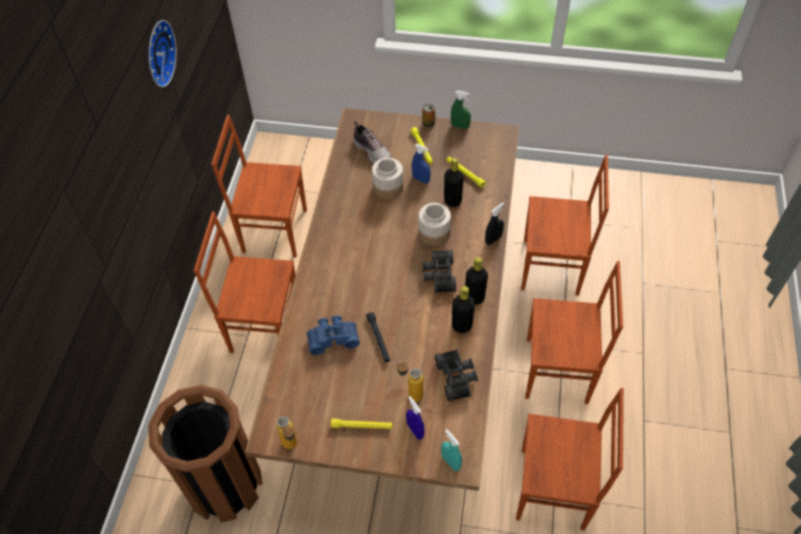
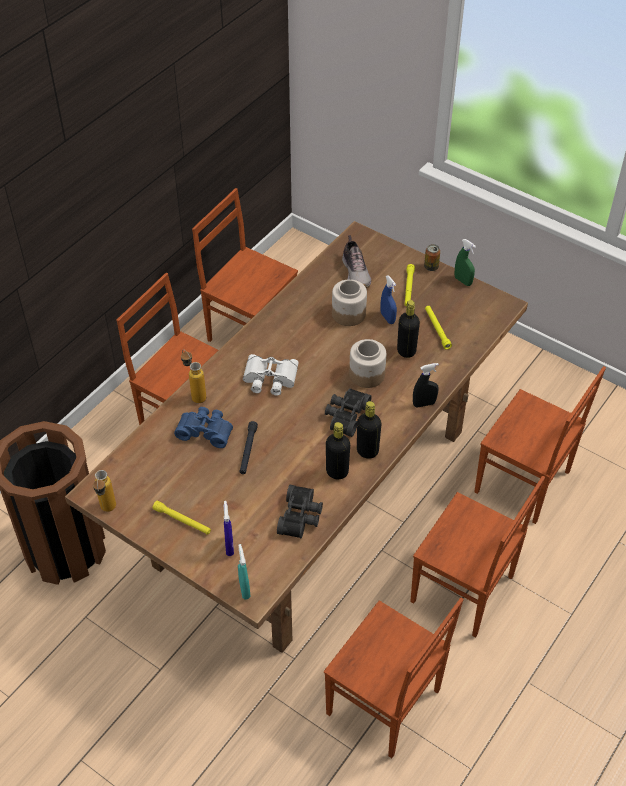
camera: 25 degrees right, 5 degrees down
wall clock [148,20,177,87] -> none
bottle [396,362,423,402] -> bottle moved to [181,350,206,403]
none -> white binoculars [243,354,299,396]

